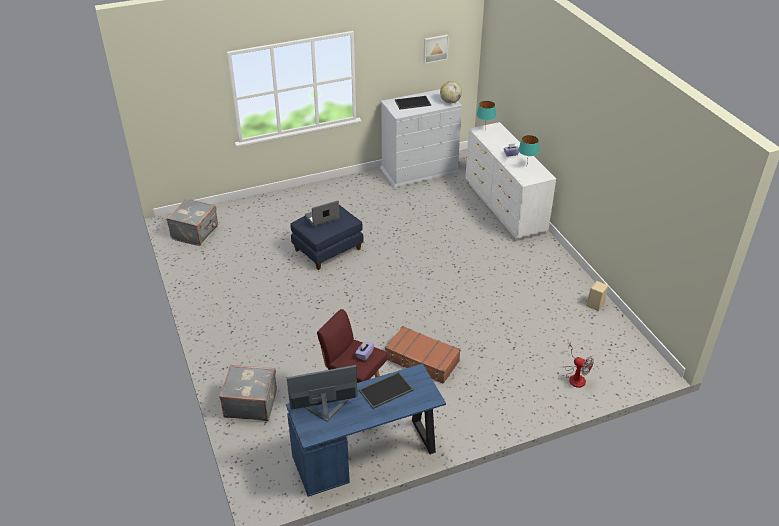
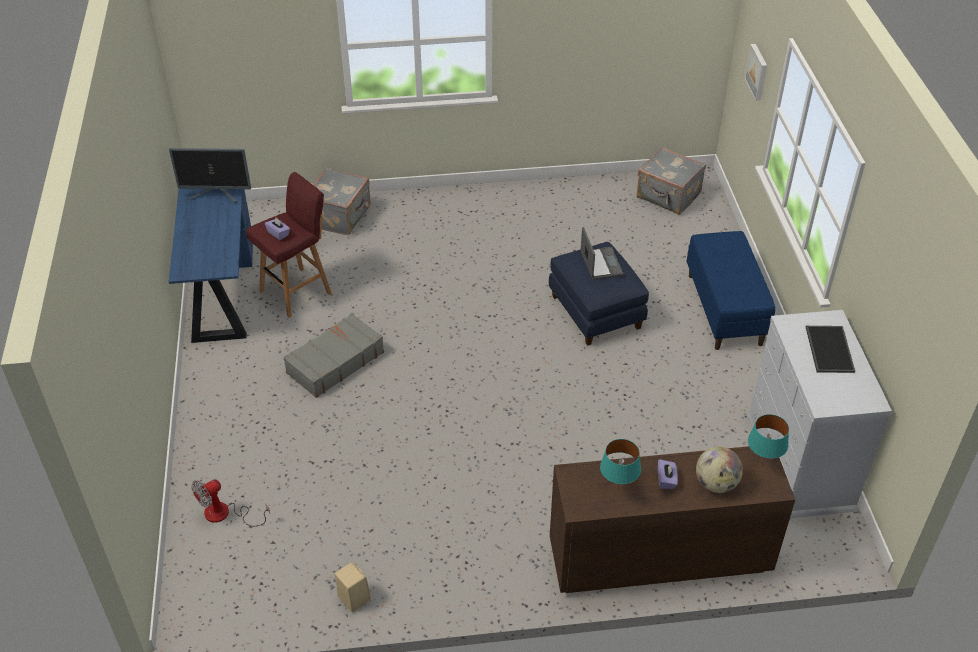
camera: 105 degrees right, 5 degrees up
monitor [287,365,358,422] -> monitor turned 90 degrees clockwise [169,148,251,203]
tray [359,372,414,409] -> none
brown suitcase [385,326,461,384] -> grey suitcase [283,313,384,398]
picture [423,35,449,64] -> picture moved to [745,44,767,101]
globe [440,81,462,103] -> globe moved to [696,447,743,493]
white dresser [466,122,556,240] -> brown dresser [550,446,795,593]
none -> blue bench [686,231,775,350]

